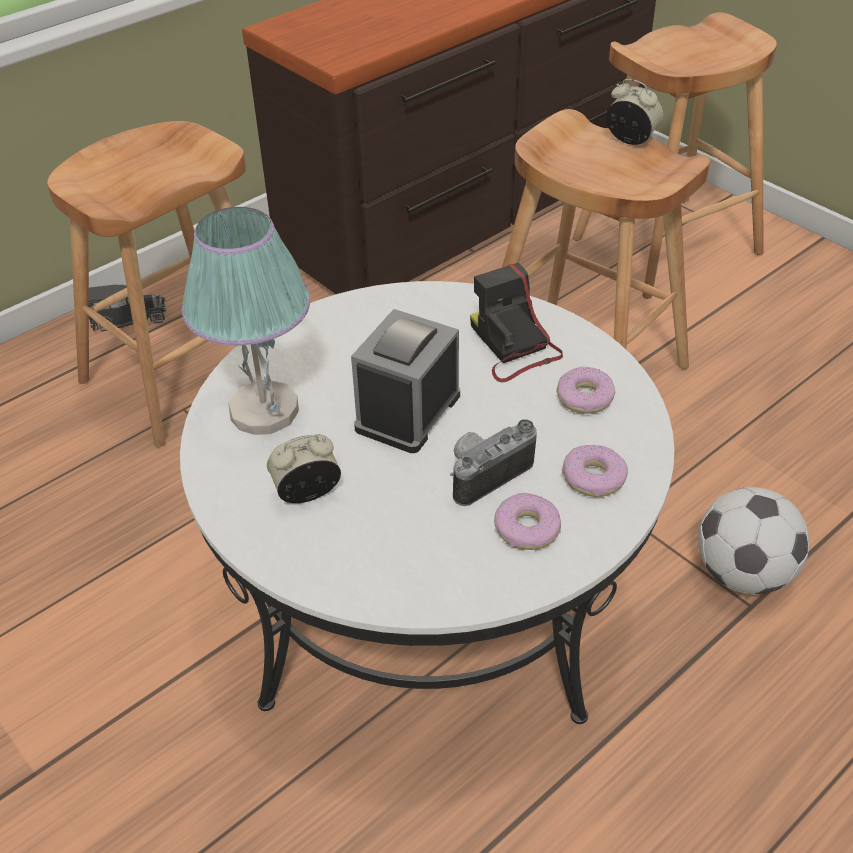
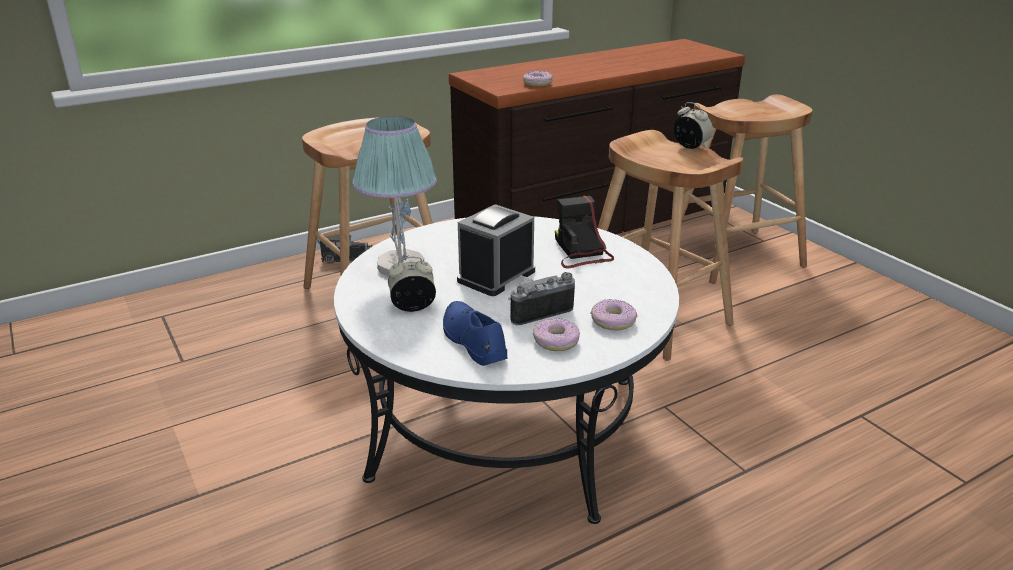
camera: 10 degrees right, 15 degrees down
donut [556,367,616,414] -> donut moved to [523,71,553,87]
football [698,487,810,594] -> none
none -> blue shoe [443,301,507,366]

